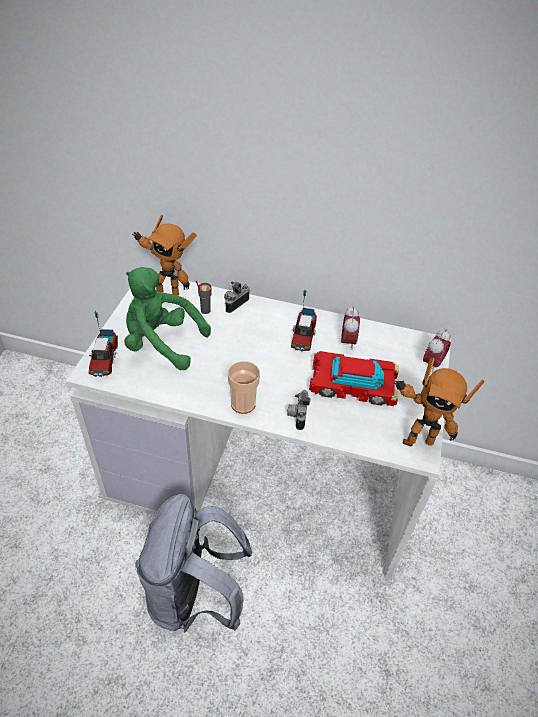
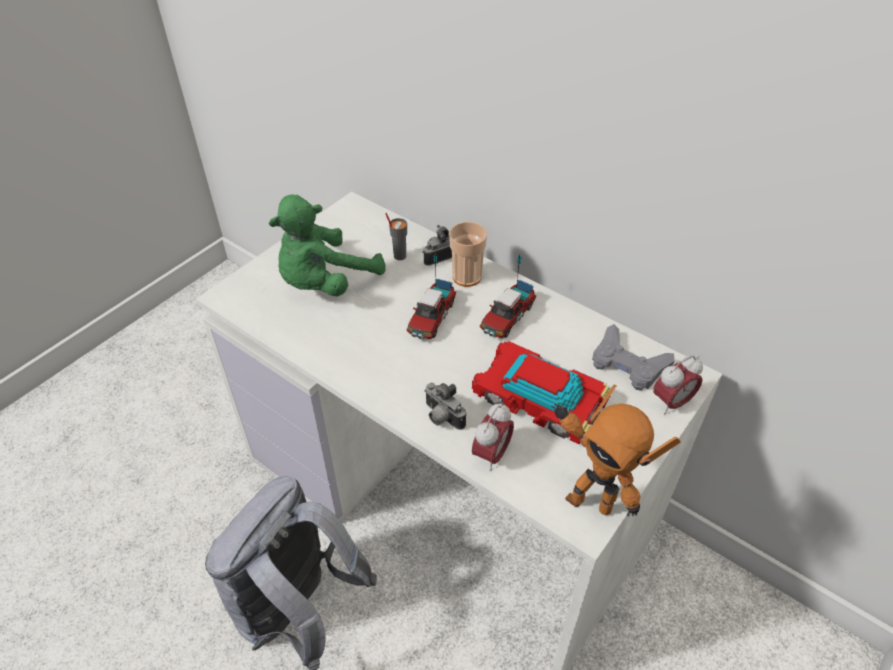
camera: 25 degrees right, 0 degrees up
toy truck [89,310,118,377] -> toy truck moved to [407,253,456,339]
green plush toy [124,267,211,371] -> green plush toy turned 90 degrees counterclockwise [269,195,386,296]
toy robot [132,215,197,296] -> none
cup [228,361,260,414] -> cup moved to [449,222,487,287]
camera [287,390,311,430] -> camera turned 75 degrees counterclockwise [424,382,466,430]
alarm clock [341,306,360,350] -> alarm clock moved to [472,403,514,471]
none -> grey game controller [592,324,674,391]

